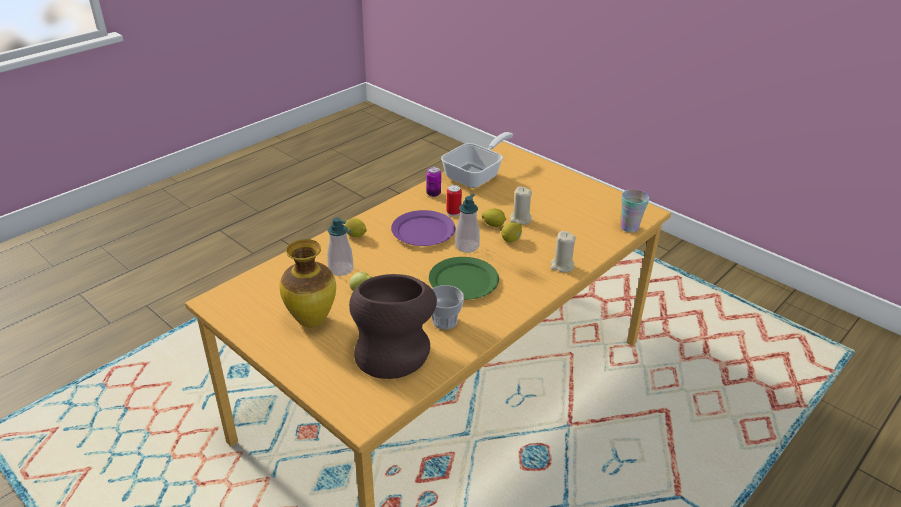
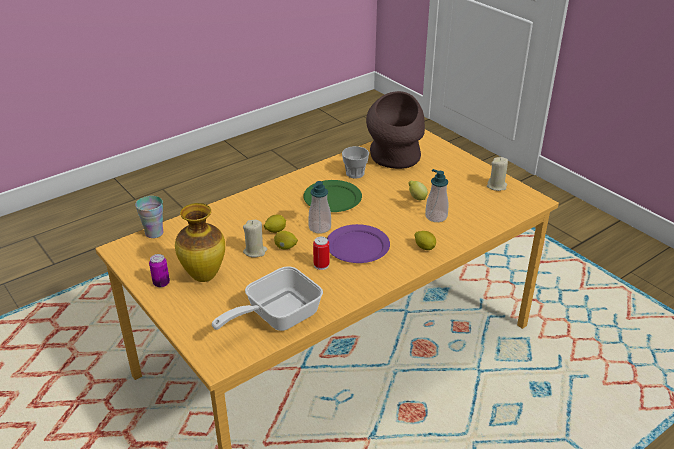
camera: 170 degrees left, 0 degrees up
vase [279,239,336,328] -> vase moved to [175,203,225,282]
can [426,167,441,197] -> can moved to [149,254,170,287]
beige candle [551,231,576,272] -> beige candle moved to [487,157,508,191]

